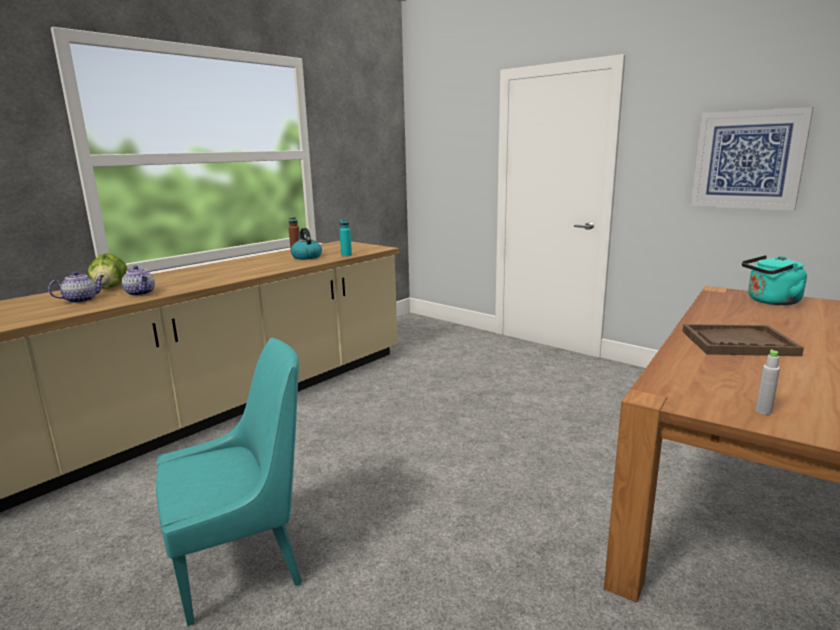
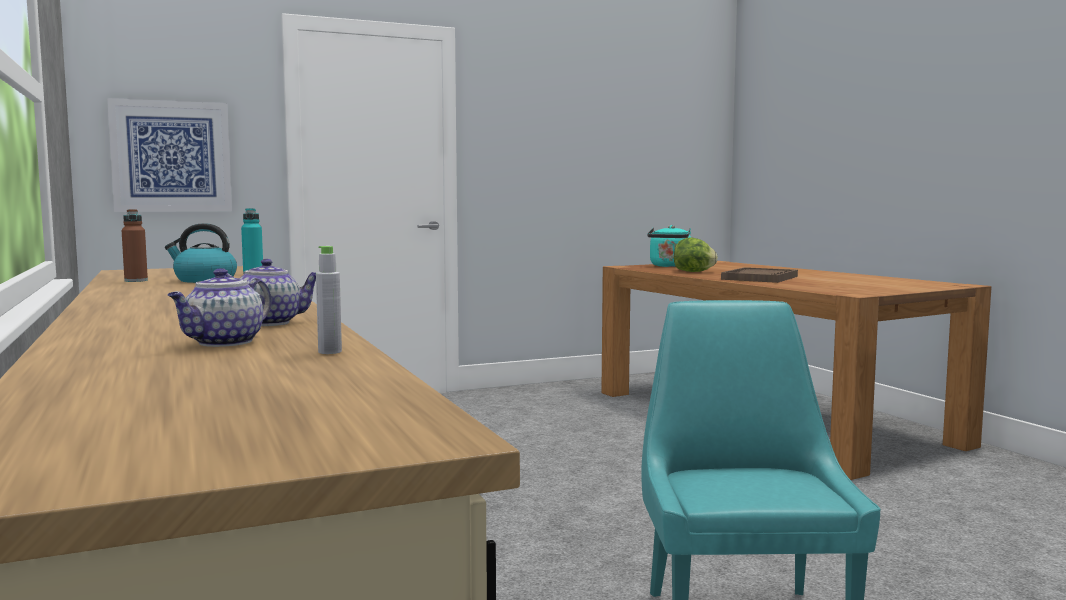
camera: 65 degrees left, 10 degrees down
teapot [48,271,105,303] -> teapot turned 135 degrees counterclockwise [168,268,272,347]
lettuce [88,253,127,289] -> lettuce moved to [674,238,718,272]
picture [691,107,813,211] -> picture moved to [107,98,232,212]
grey bottle [756,349,780,415] -> grey bottle moved to [316,246,342,354]

